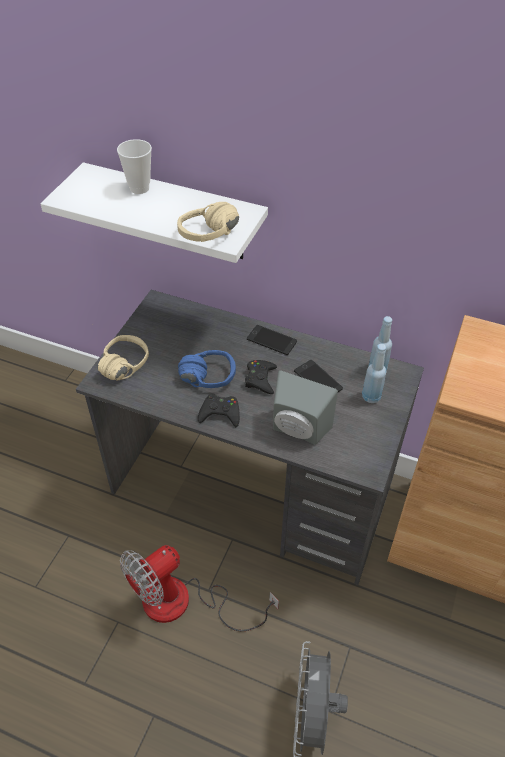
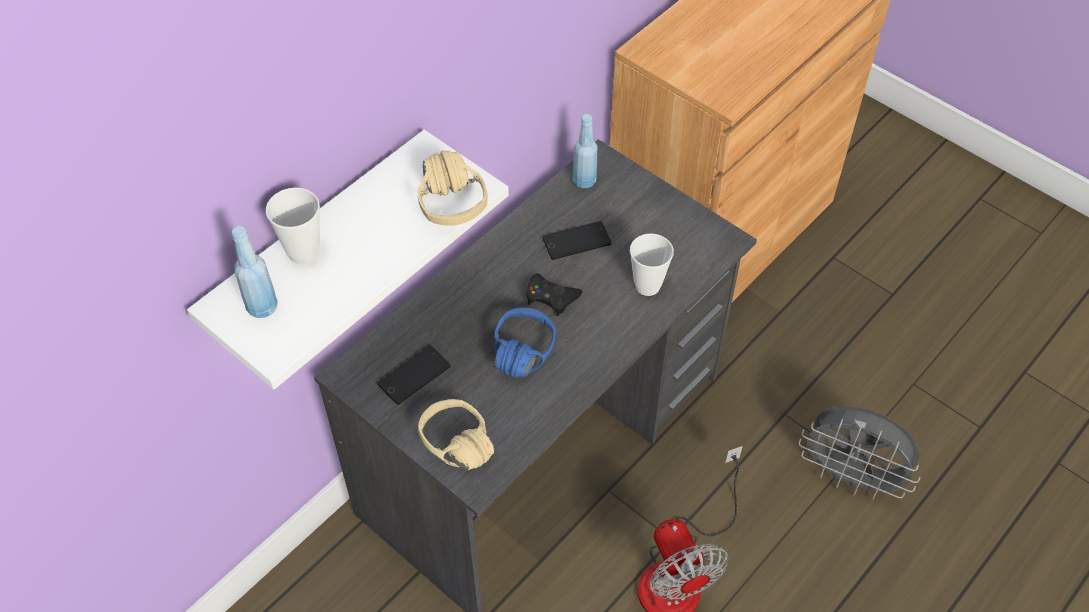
camera: 70 degrees left, 5 degrees up
black game controller [198,394,240,427] -> none
phone [247,325,297,355] -> phone moved to [378,345,451,405]
grey speaker [273,370,338,445] -> cup [630,233,674,296]
blue bottle [362,344,387,403] -> blue bottle moved to [231,226,278,318]

